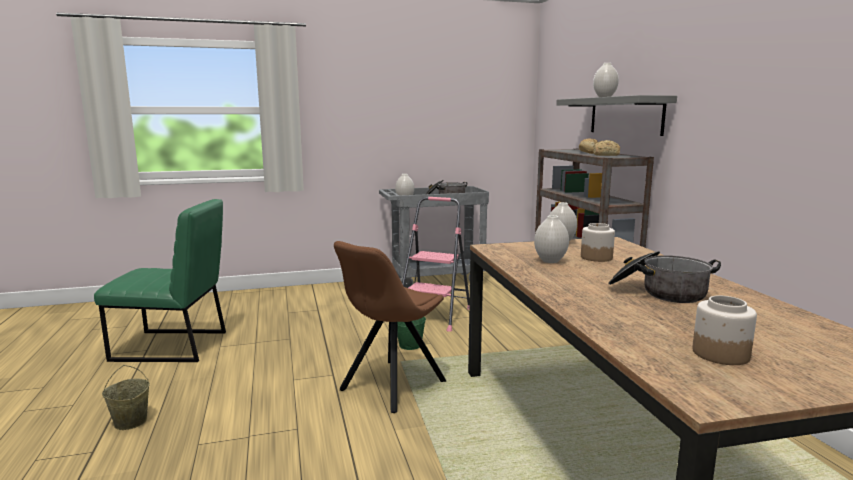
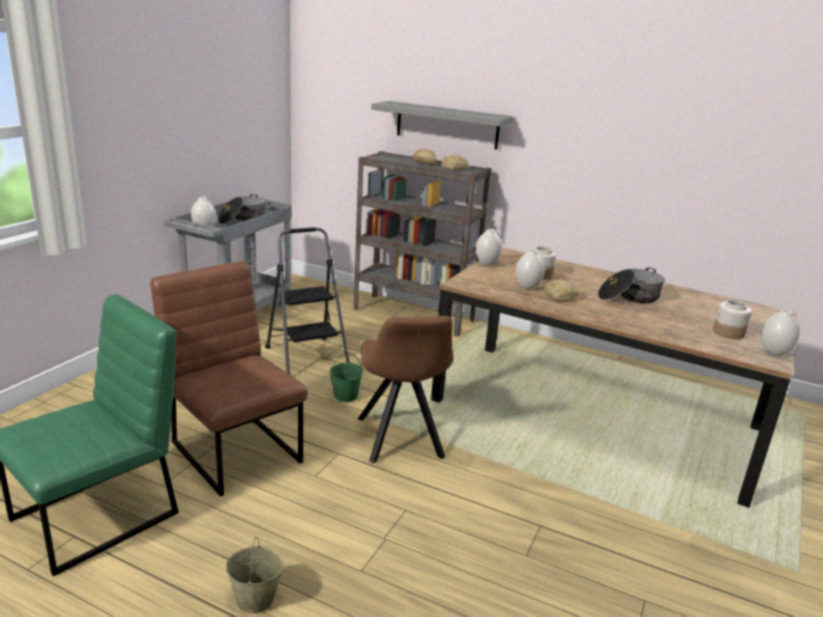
camera: 50 degrees left, 10 degrees up
pink step ladder [402,197,470,332] -> black step ladder [265,227,350,375]
white vase [593,63,619,97] -> white vase moved to [761,309,800,356]
none -> brown chair [150,261,308,496]
none -> bread [542,279,578,301]

